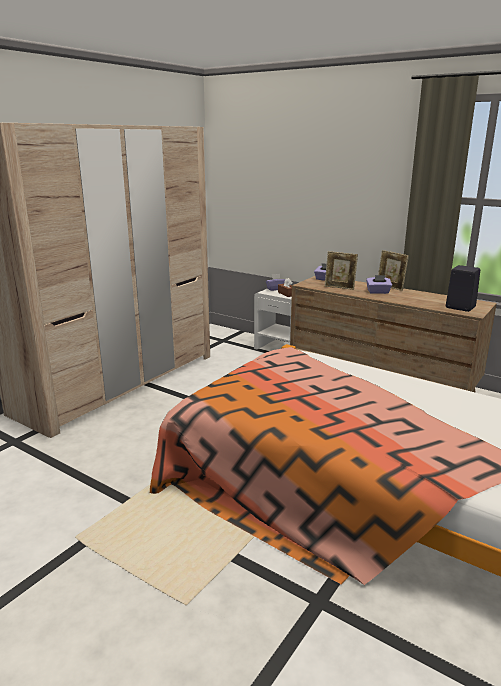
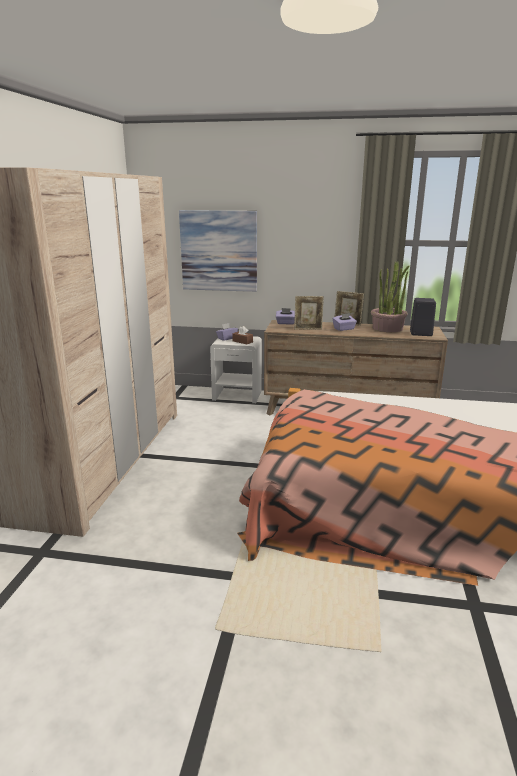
camera: 25 degrees left, 0 degrees up
none -> picture [179,210,257,292]
none -> potted plant [371,261,409,332]

